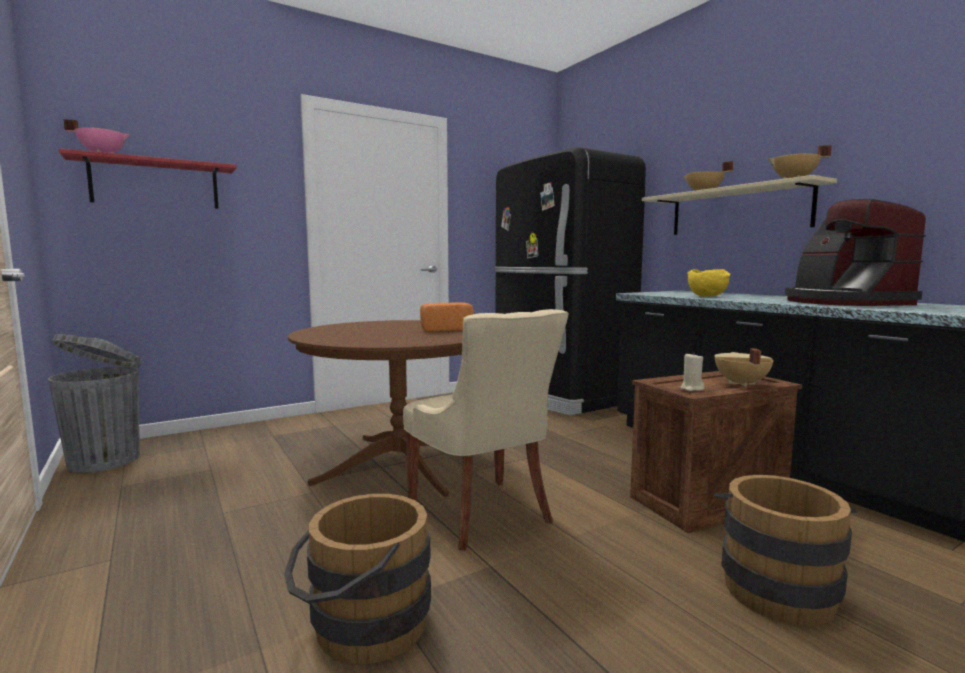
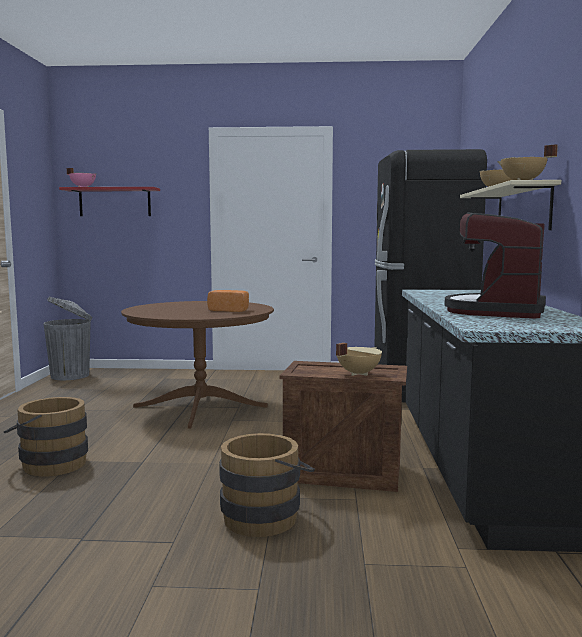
camera: 35 degrees right, 0 degrees up
beige chair [403,309,569,551] -> none
beige candle [680,353,705,391] -> none
yellow bowl [687,269,731,297] -> none

